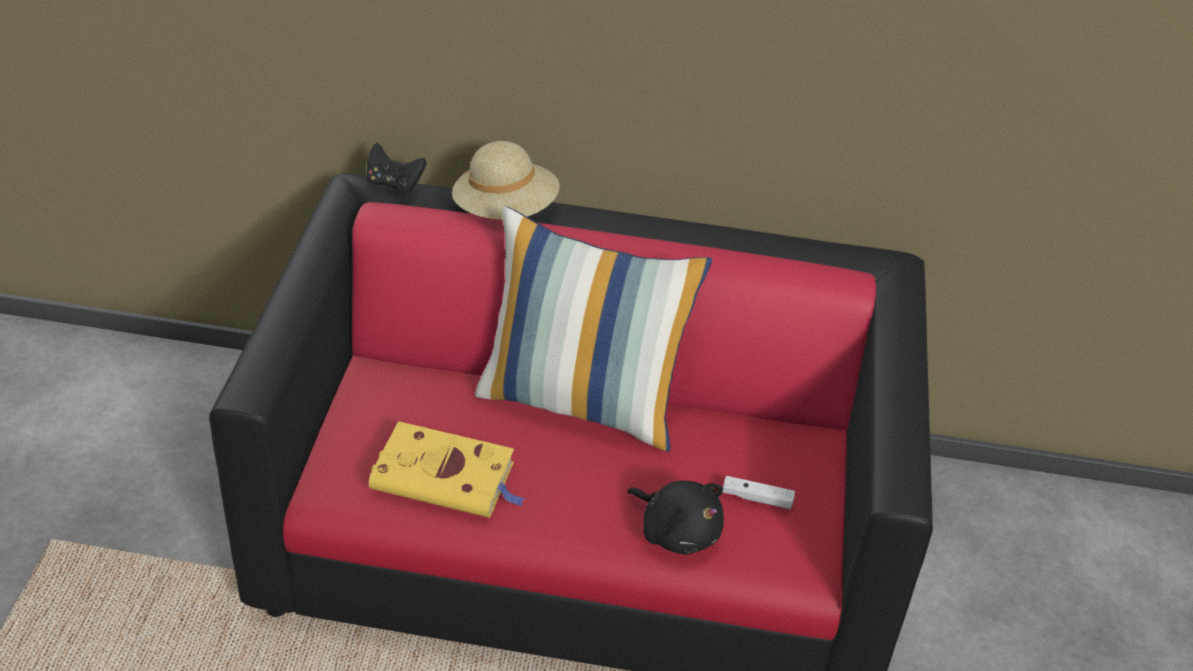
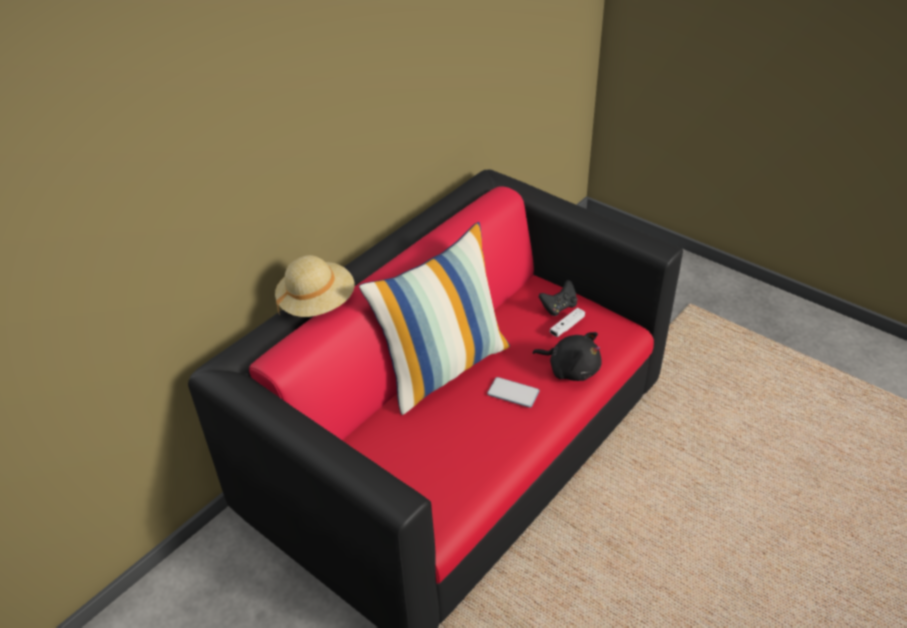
camera: 55 degrees left, 0 degrees up
black game controller [367,143,427,195] -> black game controller moved to [539,280,577,316]
yellow book [369,421,526,518] -> none
black plush toy [627,480,724,555] -> black plush toy turned 45 degrees clockwise [533,332,602,381]
none -> phone [487,377,539,408]

